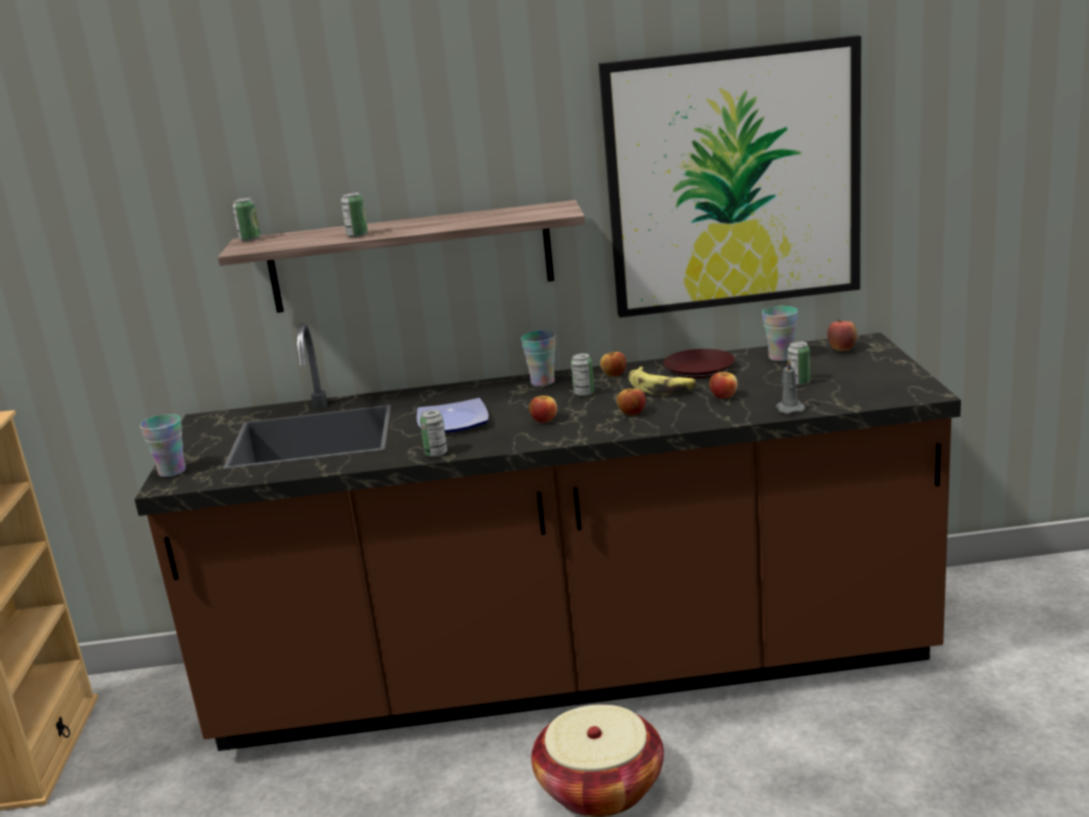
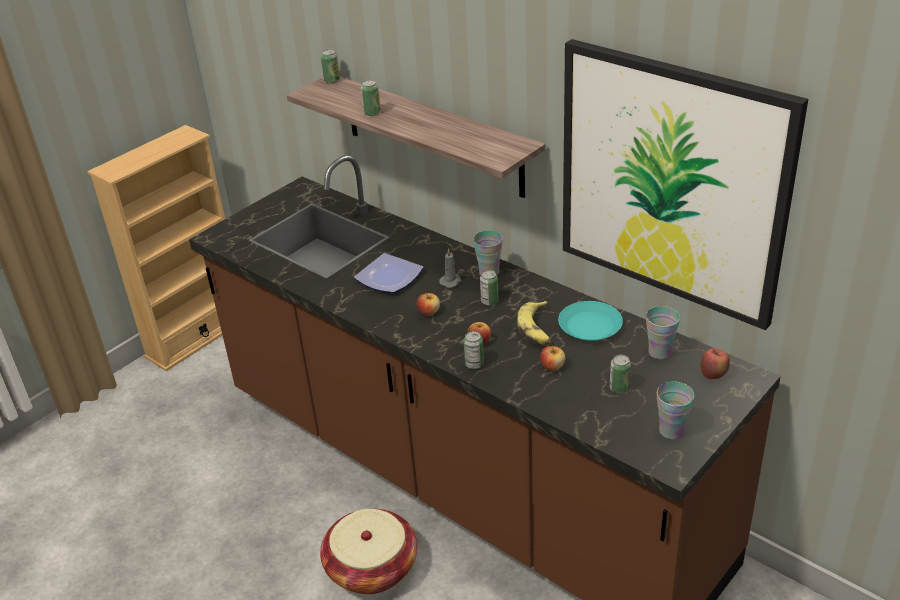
camera: 45 degrees right, 15 degrees up
cup [140,414,186,477] -> cup moved to [657,381,694,439]
can [420,410,447,457] -> can moved to [463,331,484,369]
apple [600,352,626,377] -> none
brown plate [663,349,735,378] -> turquoise plate [558,301,623,341]
grey candle [776,359,806,414] -> grey candle moved to [439,248,462,288]

